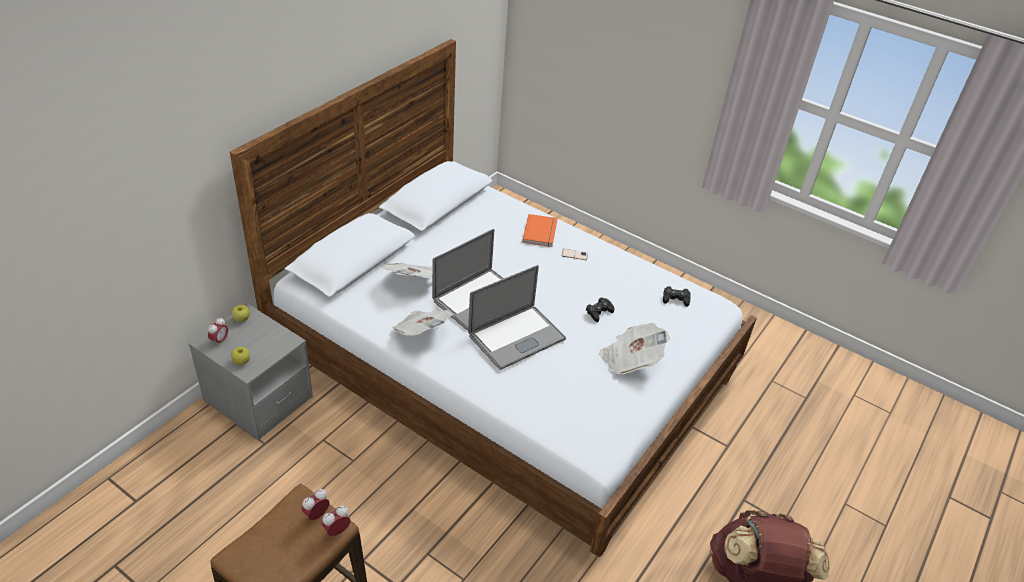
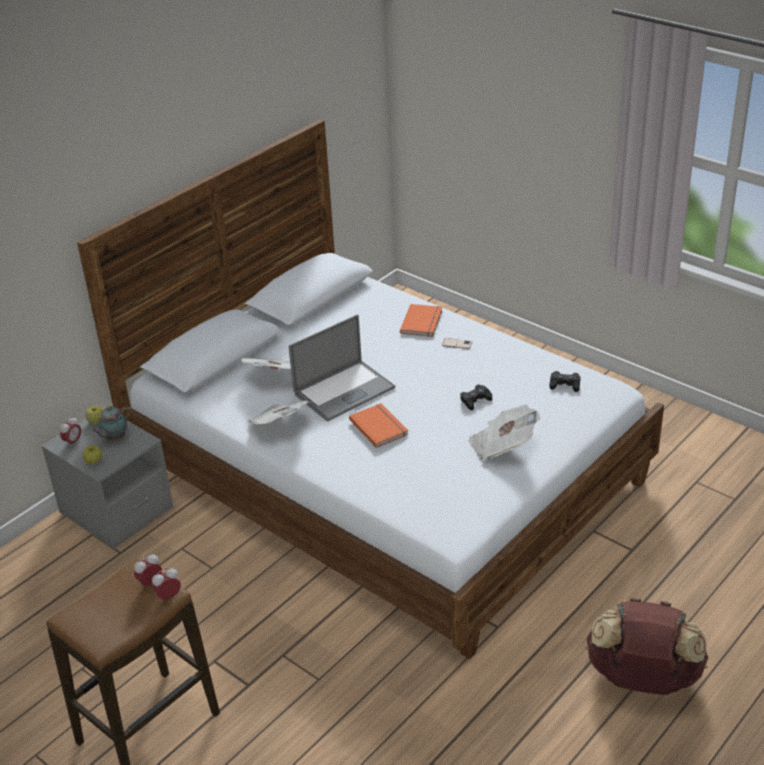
camera: 10 degrees right, 5 degrees down
laptop [468,265,566,370] -> orange book [349,403,409,448]
none -> teapot [92,405,130,441]

